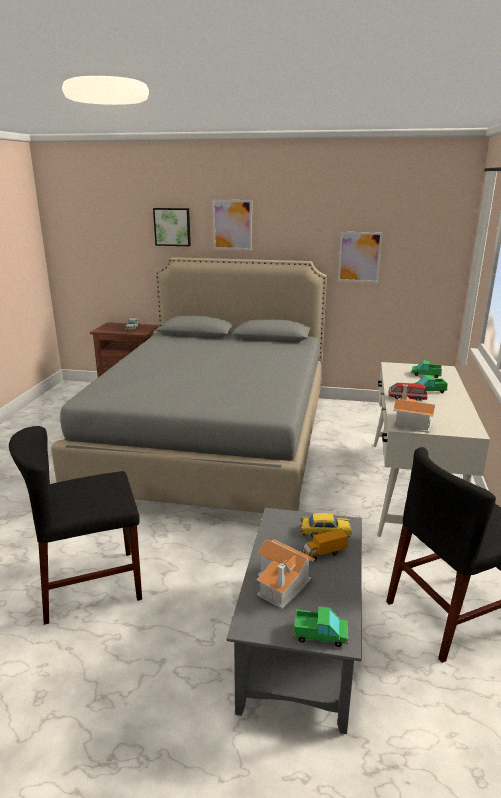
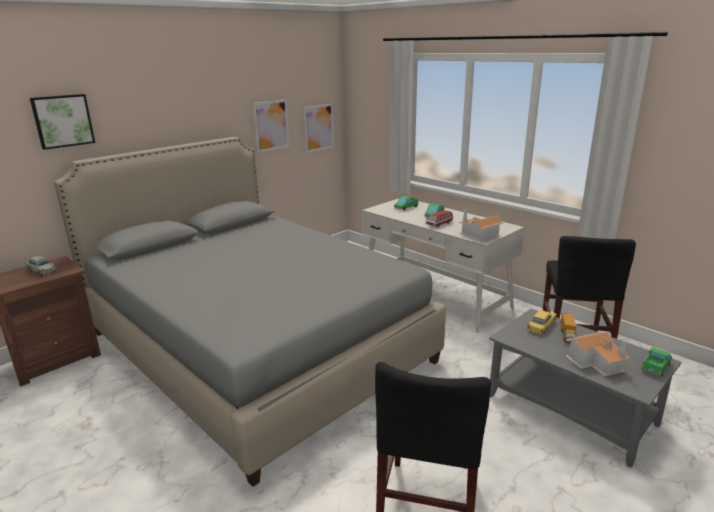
camera: 55 degrees left, 0 degrees up
picture [212,200,252,250] -> picture moved to [303,104,334,153]

